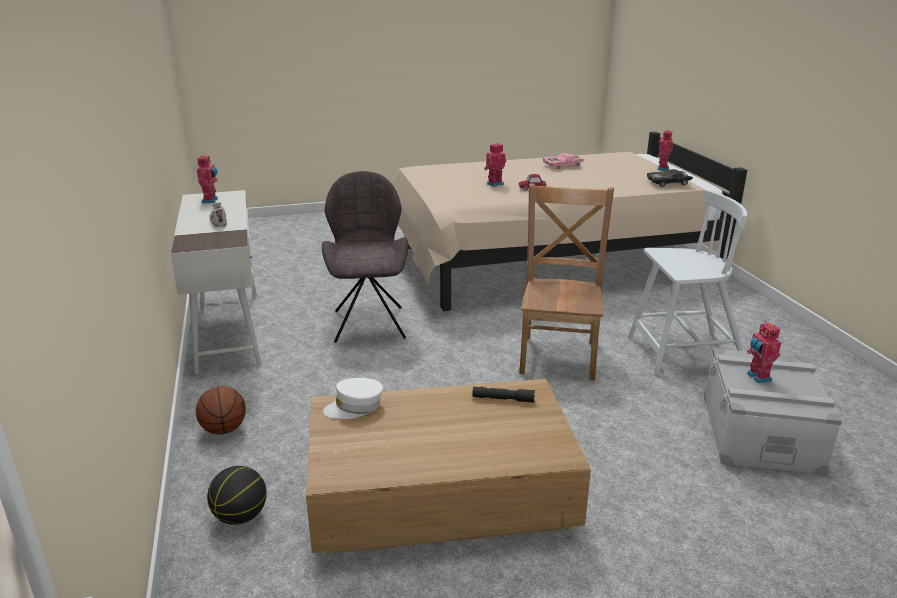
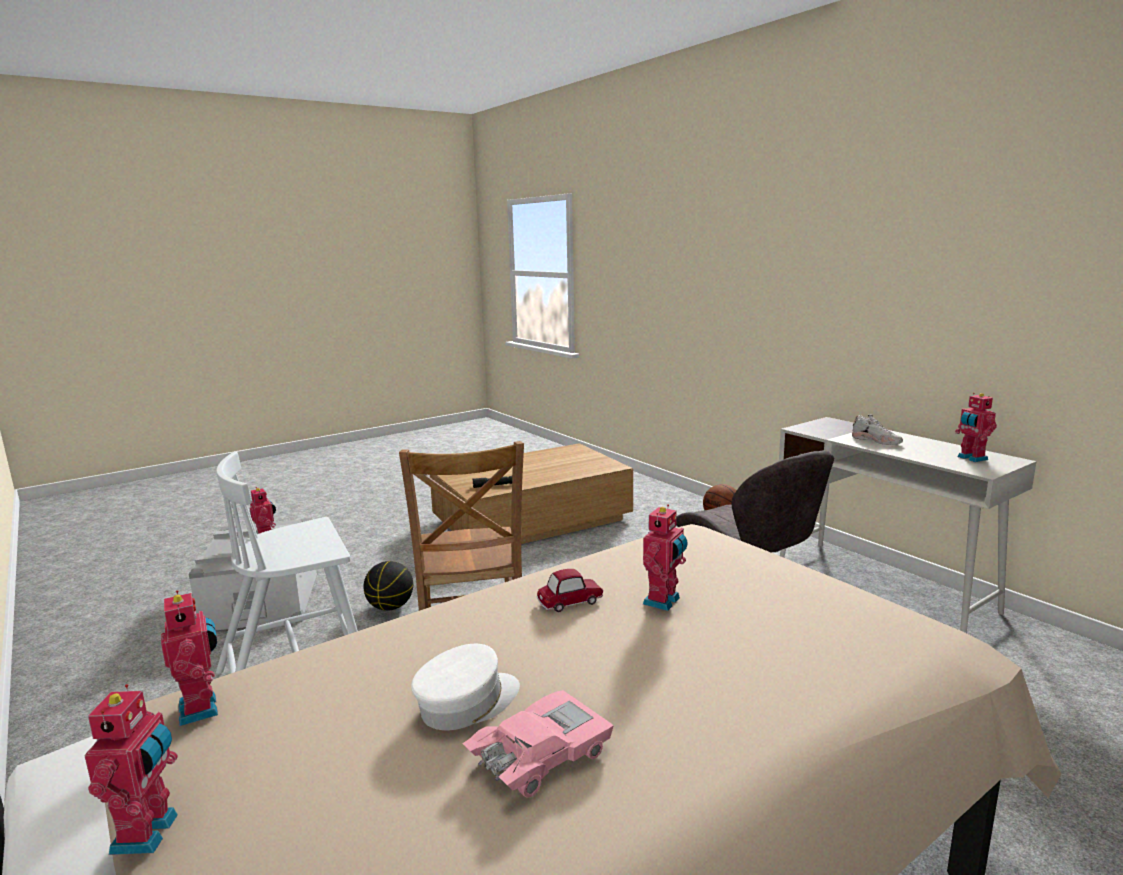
camera: 160 degrees right, 10 degrees down
basketball [207,466,267,525] -> basketball moved to [363,561,413,611]
white cap [323,378,383,419] -> white cap moved to [411,644,520,730]
black toy car [647,169,693,187] -> toy robot [161,590,218,726]

